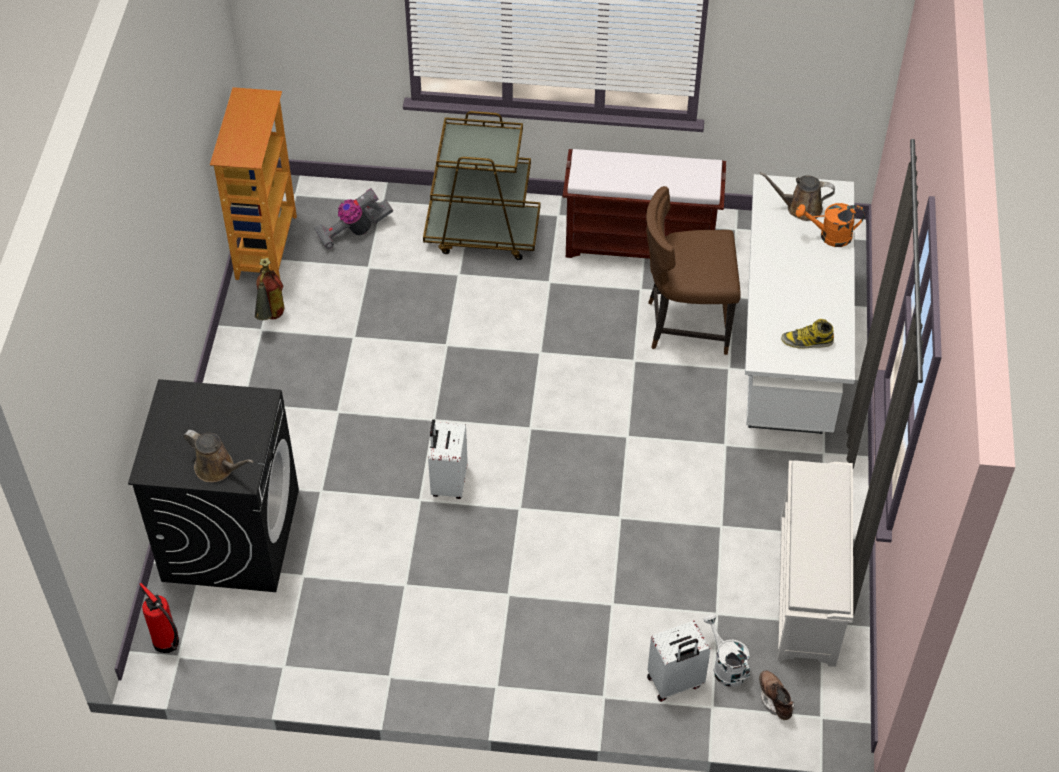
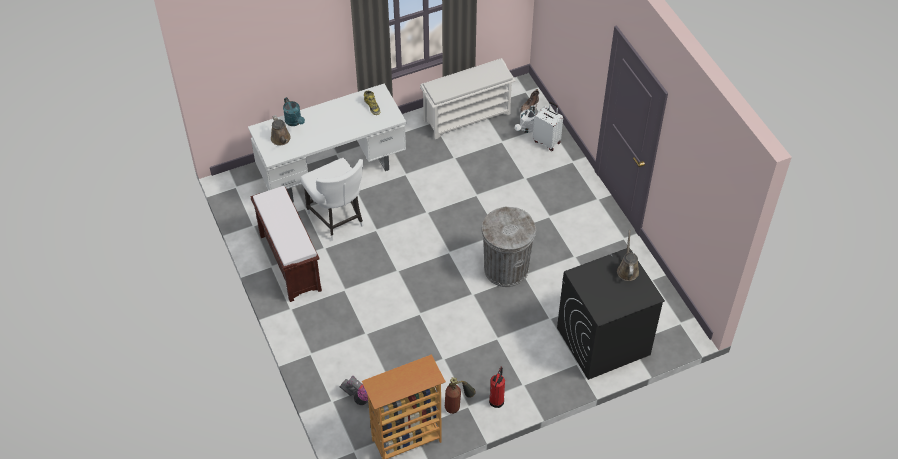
camera: 120 degrees left, 0 degrees up
fire extinguisher [140,583,179,653] -> fire extinguisher moved to [489,367,505,408]
brown cart [423,111,540,260] -> none
white suitcase [428,419,468,499] -> grey trash can [481,207,536,287]
brown chair [646,186,741,355] -> white chair [300,158,364,241]
orange watering can [796,203,865,247] -> turquoise watering can [283,97,305,126]

